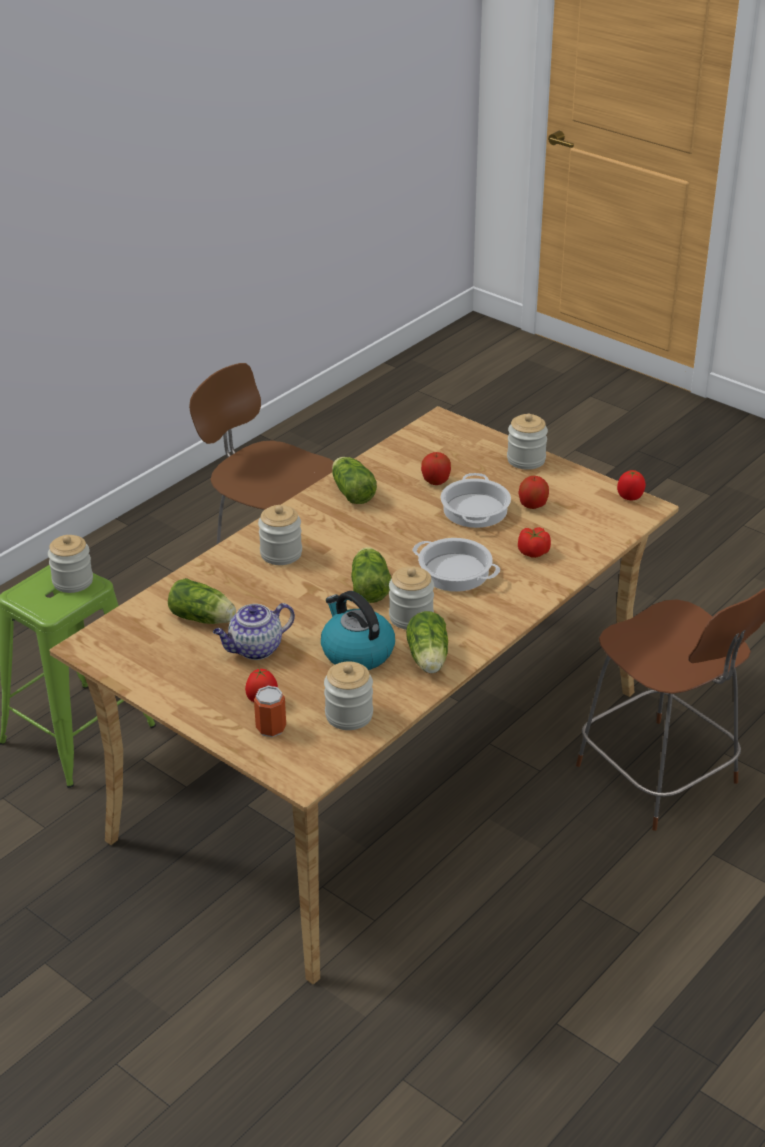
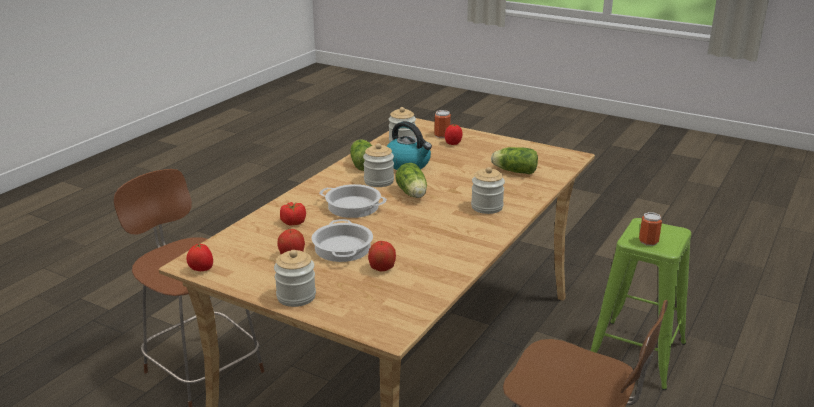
camera: 170 degrees right, 10 degrees down
jar [48,535,93,593] -> can [639,212,662,246]
teapot [213,603,295,660] -> none
lettuce [332,457,377,504] -> none

